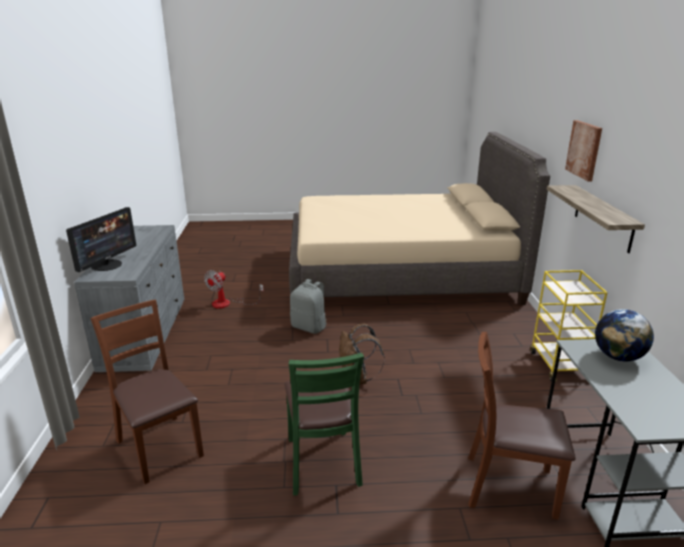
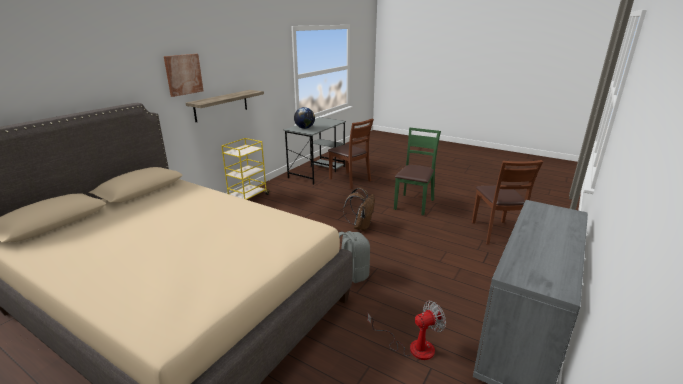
camera: 145 degrees left, 0 degrees up
monitor [66,207,136,272] -> none

